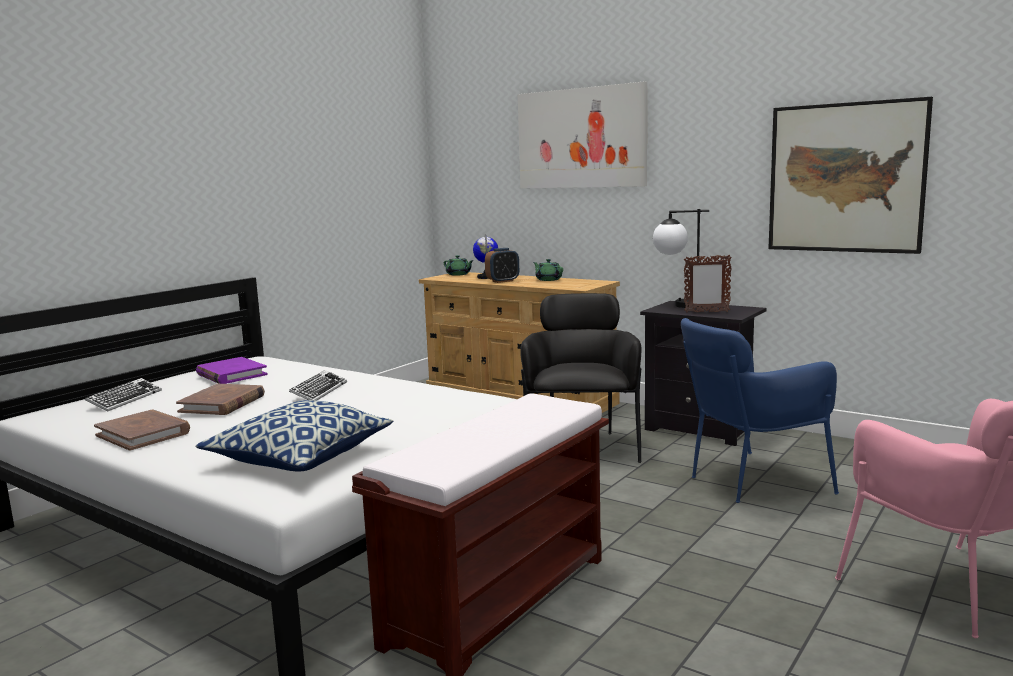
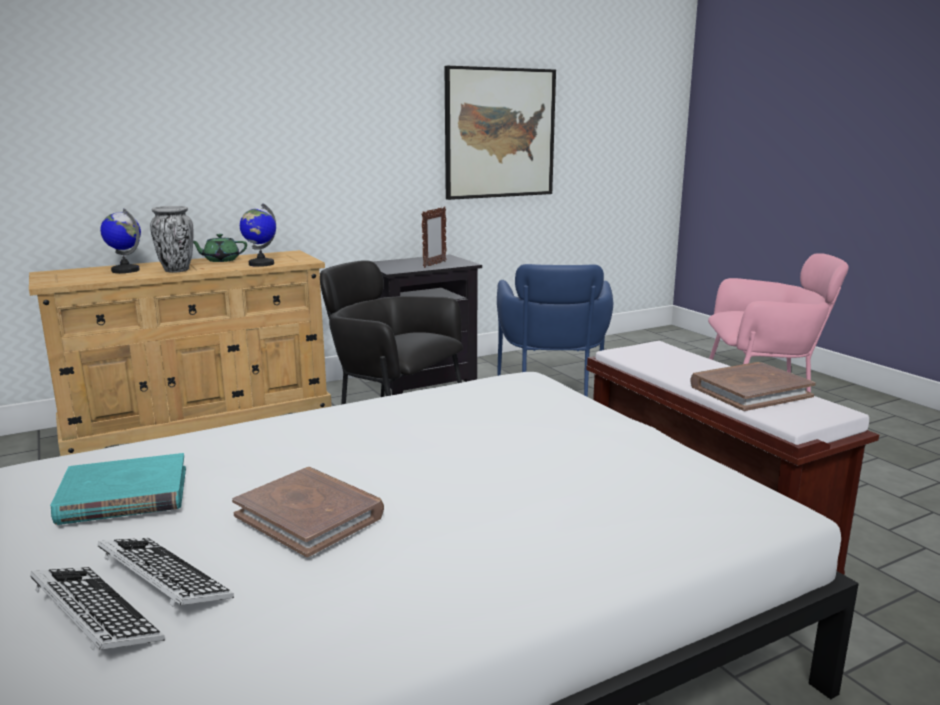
camera: 65 degrees left, 5 degrees up
brown book [94,409,190,451] -> brown book moved to [690,362,816,411]
purple book [196,357,268,384] -> turquoise book [50,453,186,525]
pillow [196,400,393,471] -> none
keyboard [289,370,347,401] -> keyboard moved to [97,538,234,607]
green teapot [444,255,474,276] -> none
alarm clock [485,248,519,283] -> vase [150,206,193,273]
picture [518,81,647,189] -> none
table lamp [653,209,709,308] -> none
none -> globe [240,203,276,267]

